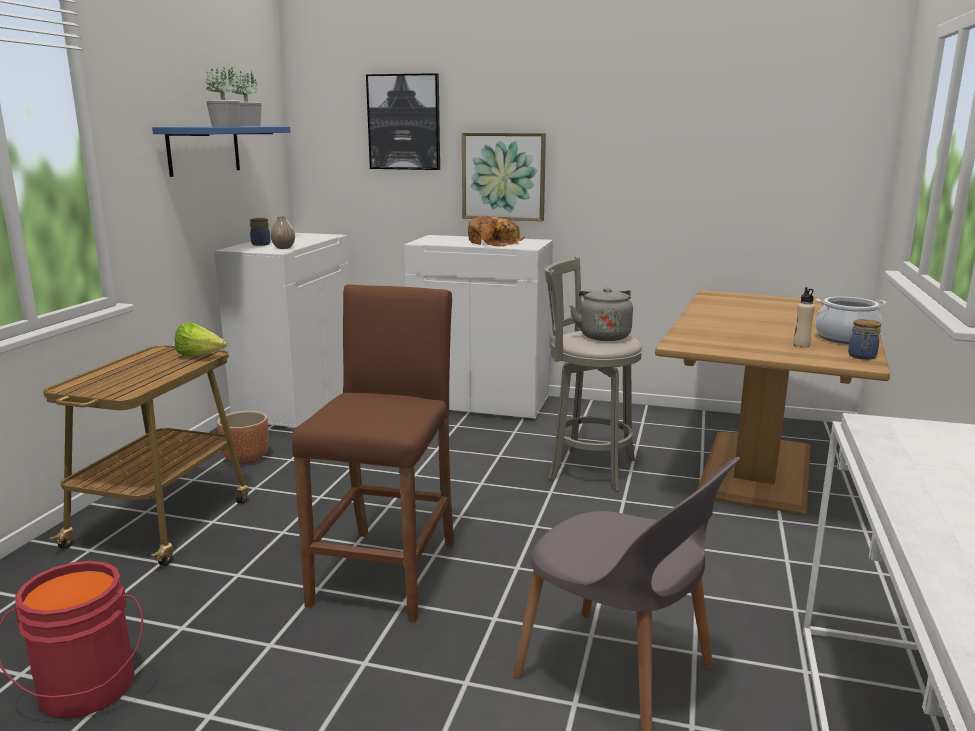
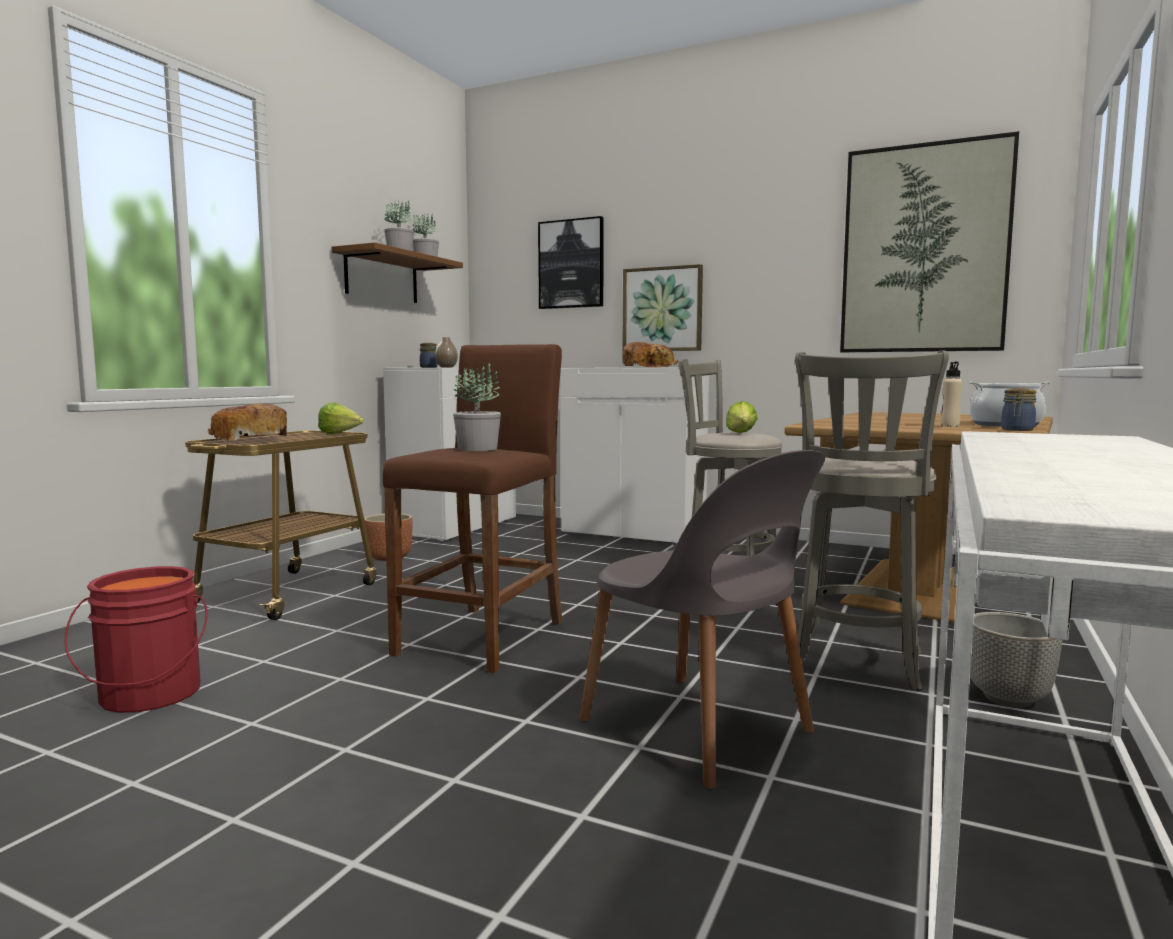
camera: 10 degrees right, 10 degrees down
blue shelf [152,126,290,177] -> brown shelf [332,242,463,303]
grey kettle [570,287,633,341] -> lettuce [726,401,758,433]
none -> bread [208,404,287,441]
none -> potted plant [453,363,501,451]
none -> grey stool [790,351,949,691]
none -> picture [840,131,1019,352]
none -> planter [970,612,1063,708]

